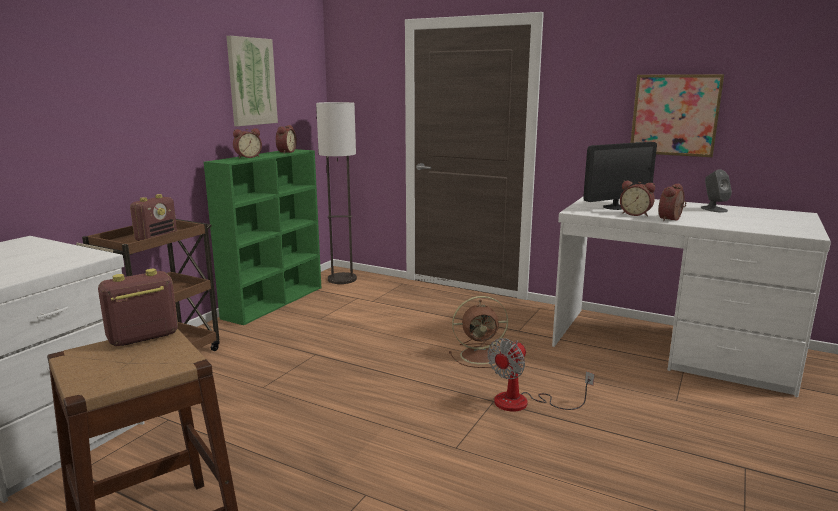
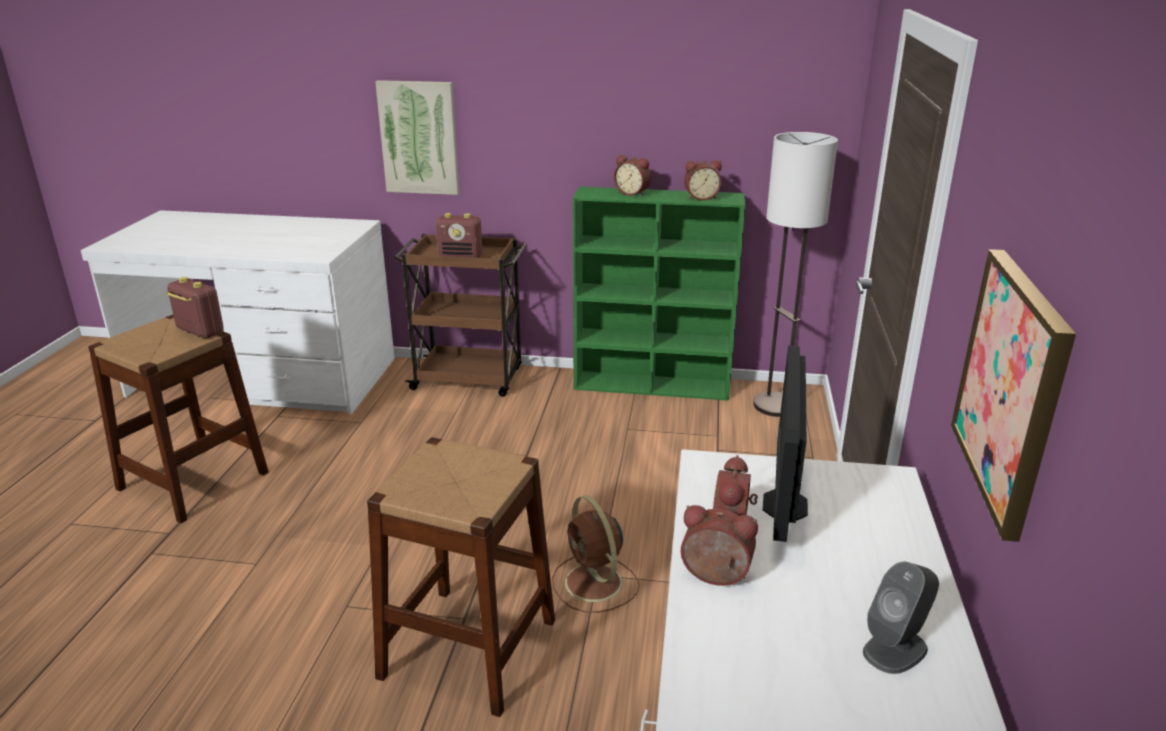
camera: 70 degrees right, 10 degrees up
picture [227,36,278,126] -> picture moved to [375,80,459,195]
fan [487,338,595,412] -> brown stool [367,437,555,717]
monitor [583,142,657,210] -> monitor turned 60 degrees clockwise [763,345,808,542]

